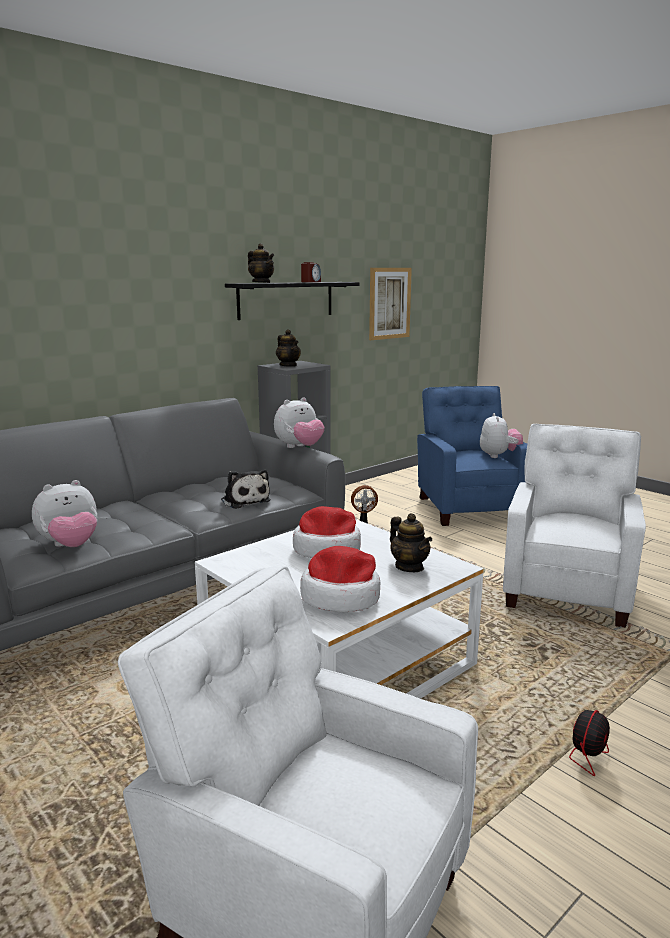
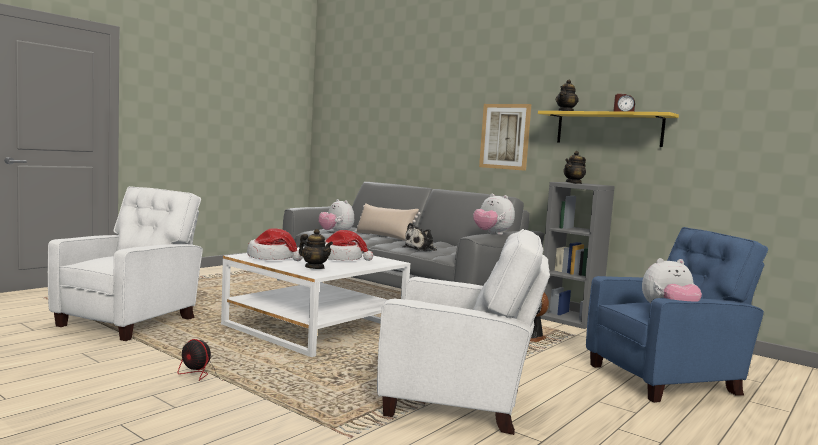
camera: 80 degrees right, 10 degrees down
black shelf [225,282,360,320] -> yellow shelf [538,111,679,147]
picture [369,268,412,340] -> picture moved to [479,104,531,171]
teapot [390,513,432,572] -> teapot turned 105 degrees counterclockwise [299,229,333,269]
none -> beige pillow [355,203,421,241]

